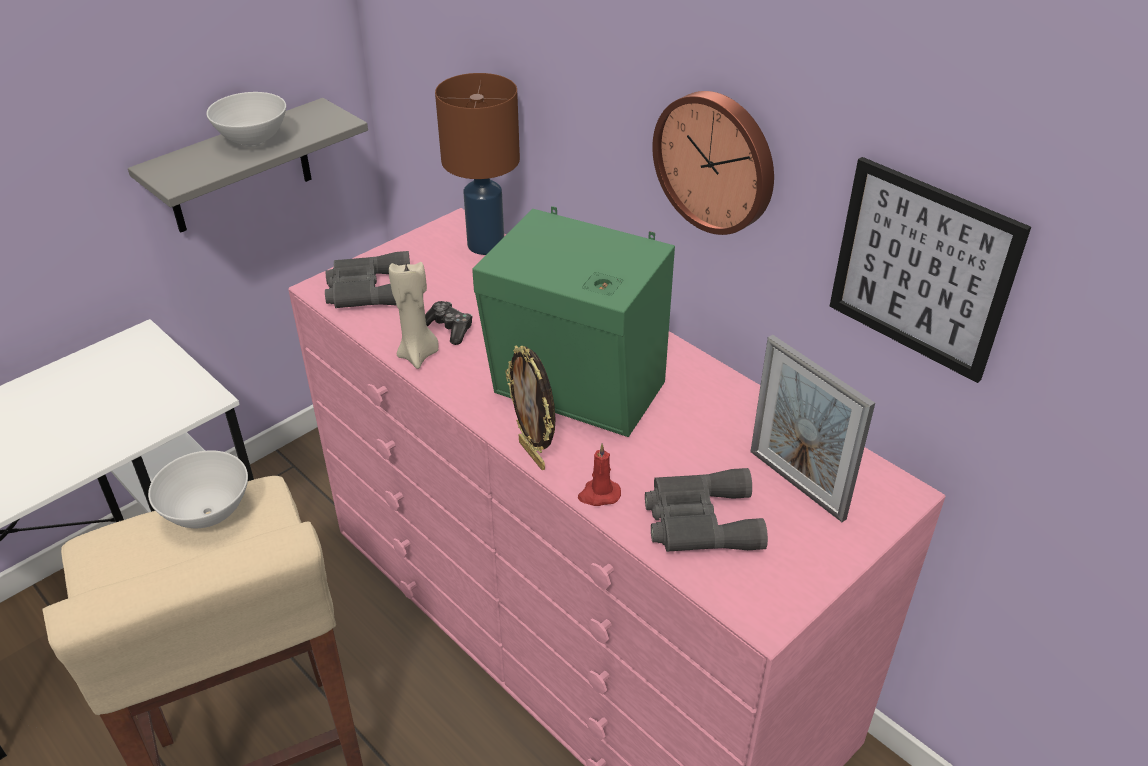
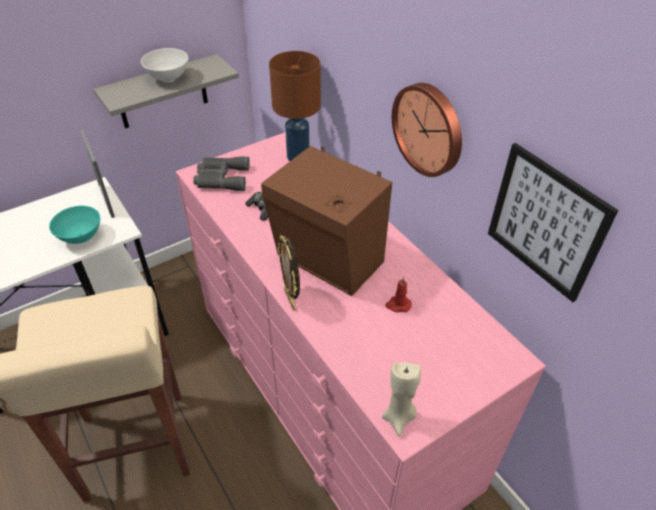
camera: 10 degrees right, 5 degrees up
white bowl [148,450,248,528] -> none
beige candle [389,260,439,369] -> beige candle moved to [382,362,421,437]
green speaker [472,206,675,437] -> brown speaker [261,146,392,296]
red candle [578,444,621,506] -> red candle moved to [385,277,412,312]
grey binoculars [645,468,768,552] -> none
picture frame [750,335,875,522] -> picture frame moved to [80,130,115,218]
none -> turquoise bowl [49,206,100,244]

